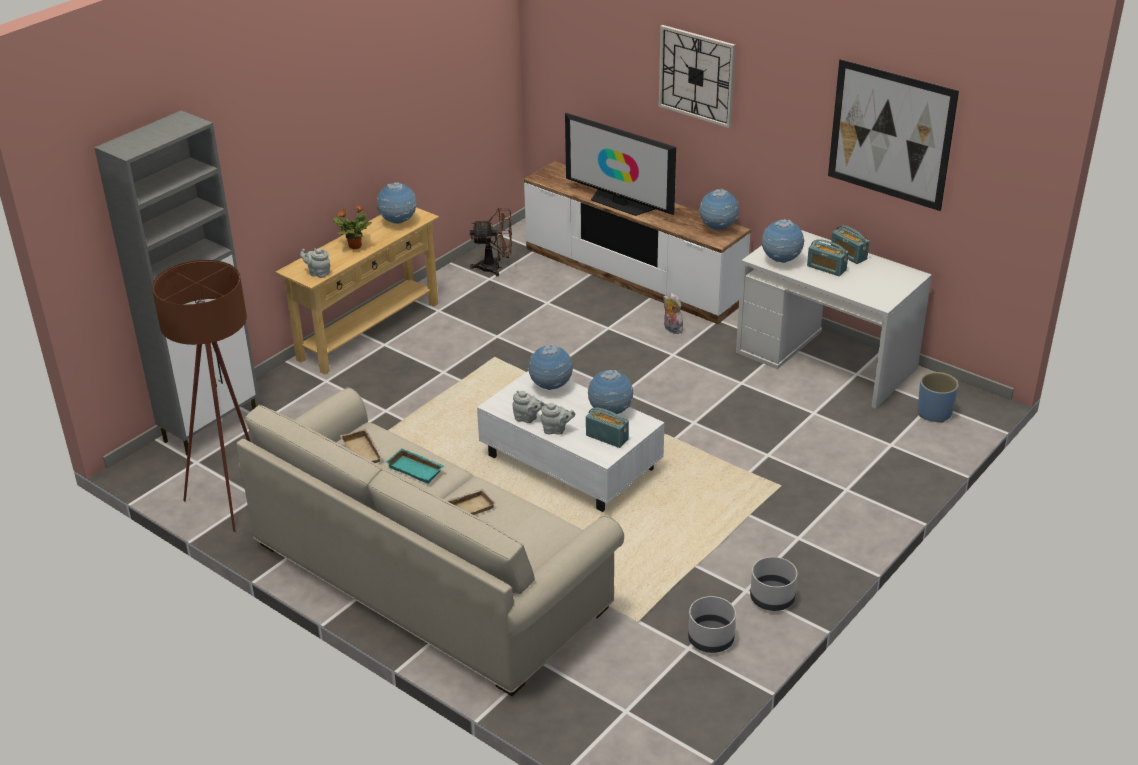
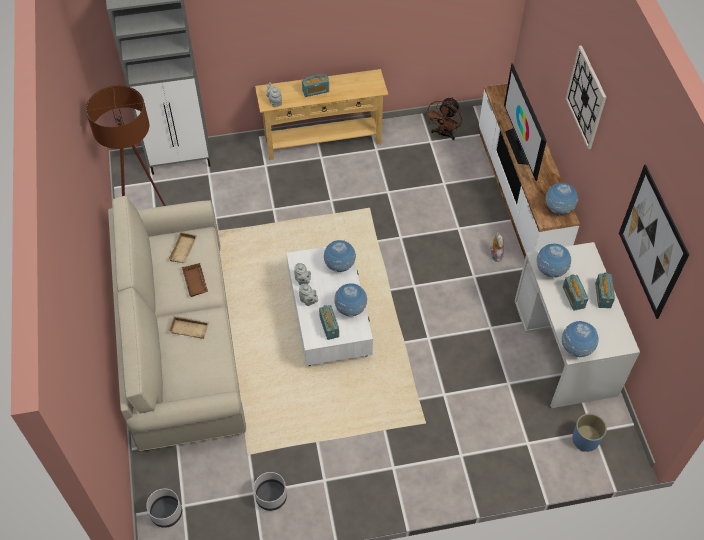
camera: 40 degrees right, 20 degrees up
potted plant [333,205,372,249] -> radio [302,74,329,97]
globe [377,182,417,224] -> globe moved to [561,321,599,357]
turquoise tray [386,448,444,484] -> brown tray [182,263,208,297]
brown fan [470,208,512,277] -> brown fan turned 75 degrees clockwise [425,97,462,140]
grey planter [750,557,797,611] -> grey planter moved to [146,488,182,528]

